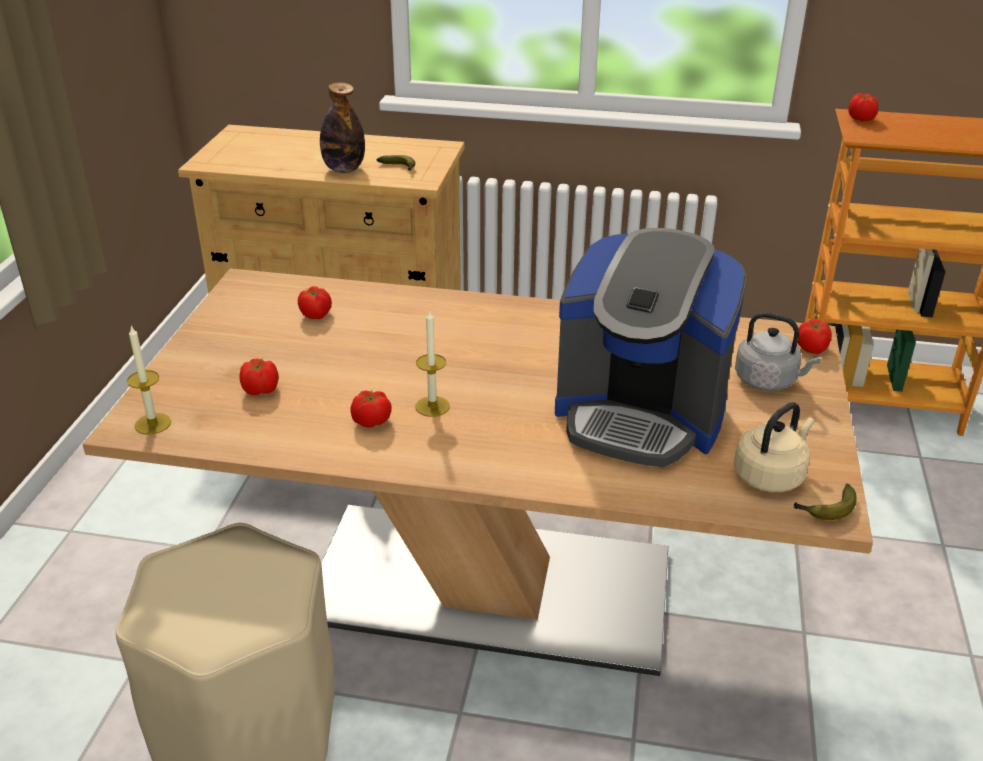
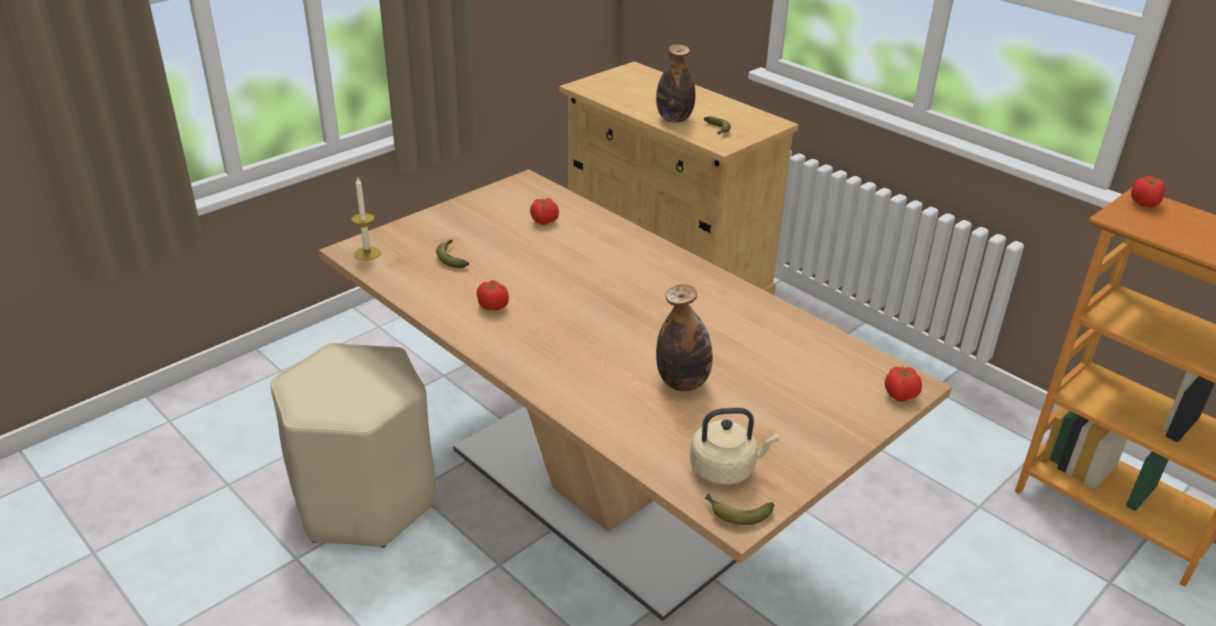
camera: 35 degrees right, 0 degrees up
tomato [239,358,279,395] -> banana [436,240,469,268]
candle [416,309,450,417] -> none
coffee machine [555,228,747,467] -> bottle [656,284,713,391]
grey kettle [735,312,821,391] -> none

